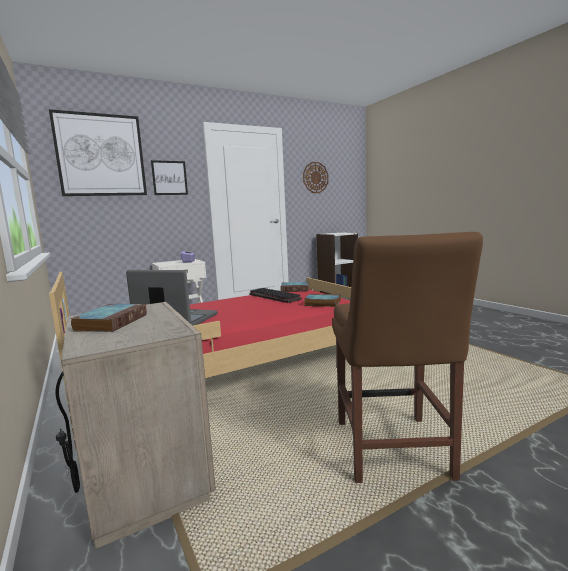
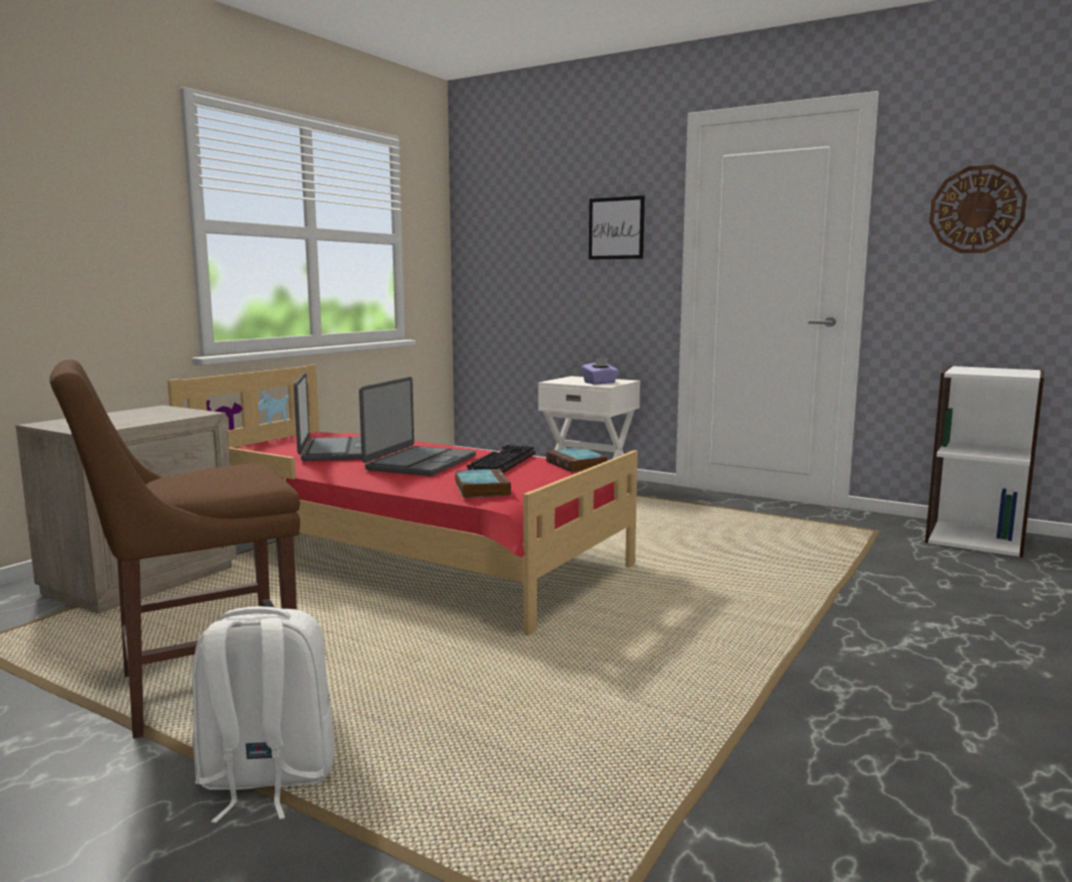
camera: 60 degrees right, 0 degrees up
picture [49,109,147,196] -> none
book [70,304,147,332] -> none
none -> white backpack [192,606,335,823]
none -> laptop [359,377,476,476]

